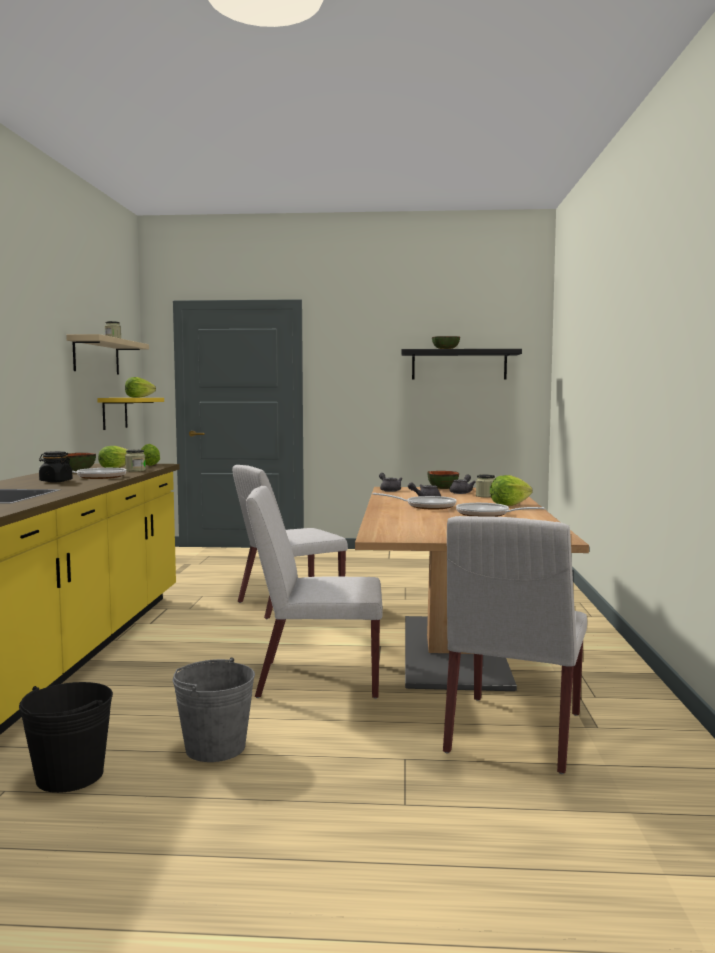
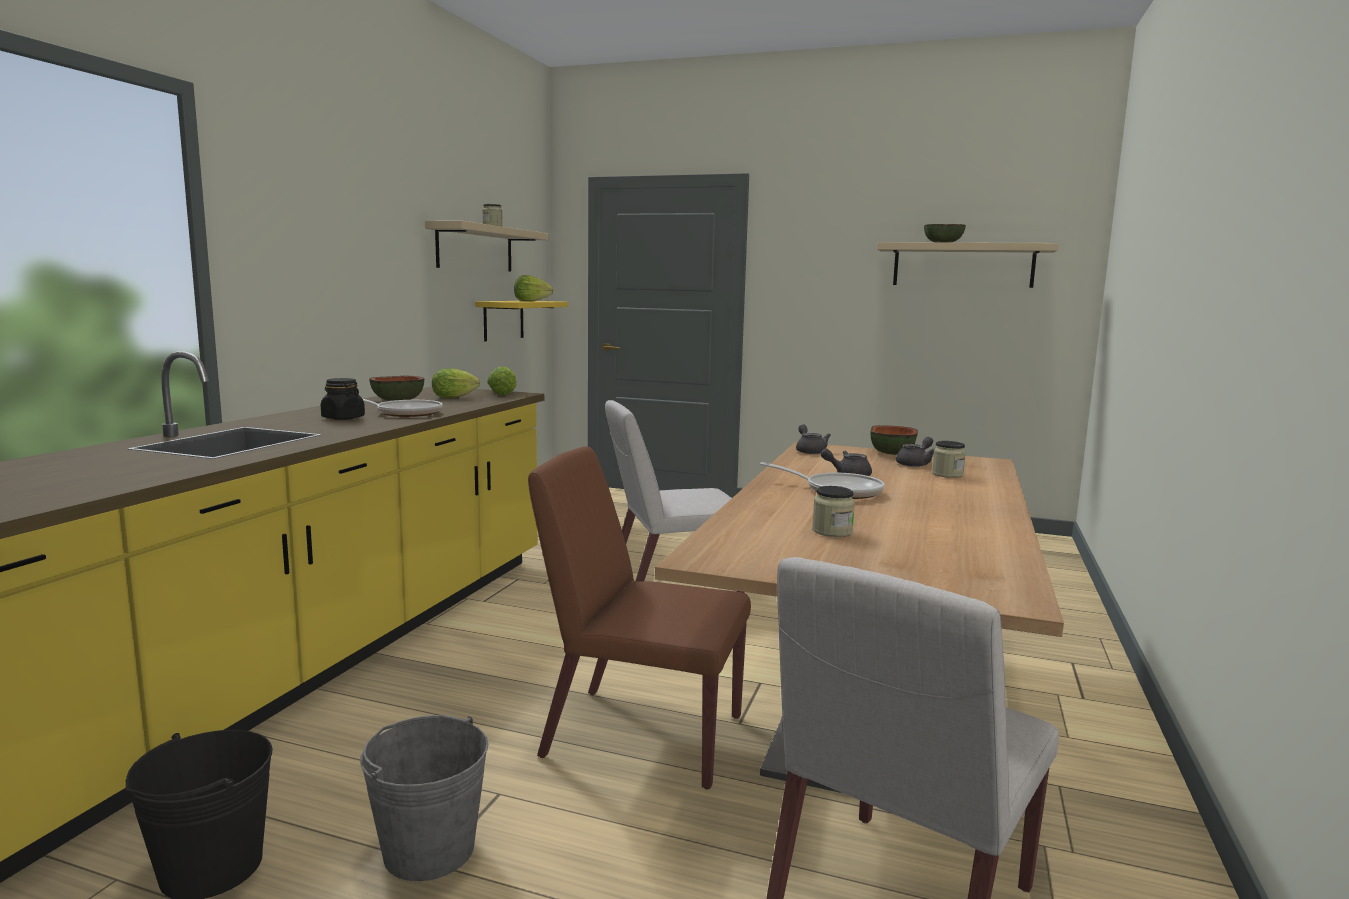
camera: 15 degrees right, 5 degrees up
jar [125,450,146,472] -> jar moved to [812,486,855,537]
white chair [246,486,383,699] -> brown chair [528,446,751,789]
black shelf [401,349,522,380] -> beige shelf [877,242,1059,288]
frying pan [456,503,545,517] -> none
lettuce [490,475,533,506] -> none

